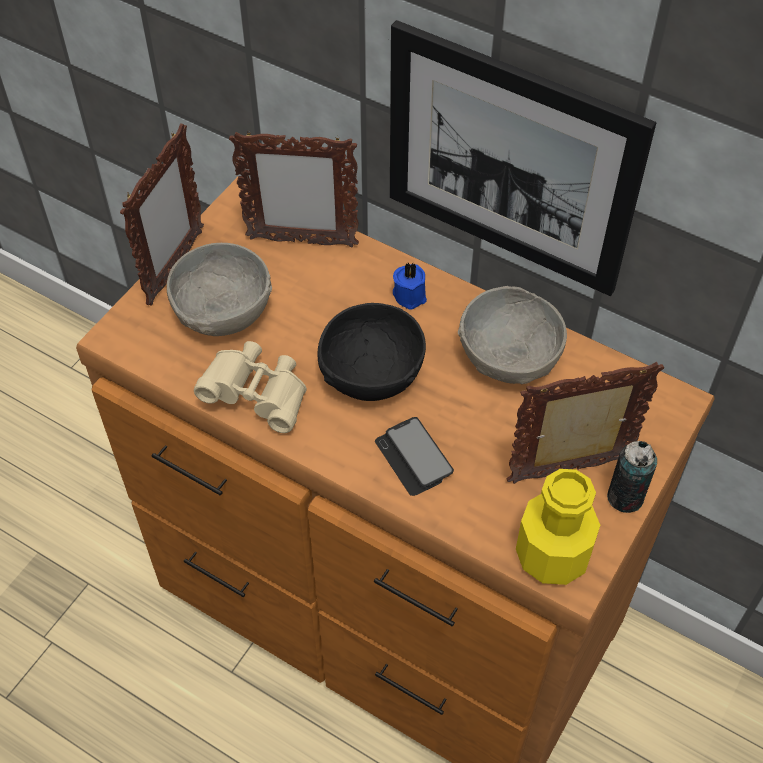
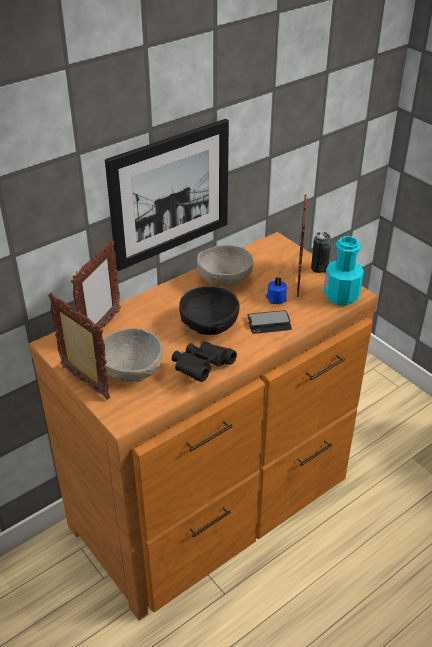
camera: 70 degrees left, 15 degrees down
beige binoculars [194,341,307,433] -> black binoculars [172,342,237,382]
blue candle [393,263,427,310] -> blue candle moved to [266,277,287,304]
yellow bottle [516,469,600,585] -> turquoise bottle [324,236,364,306]

